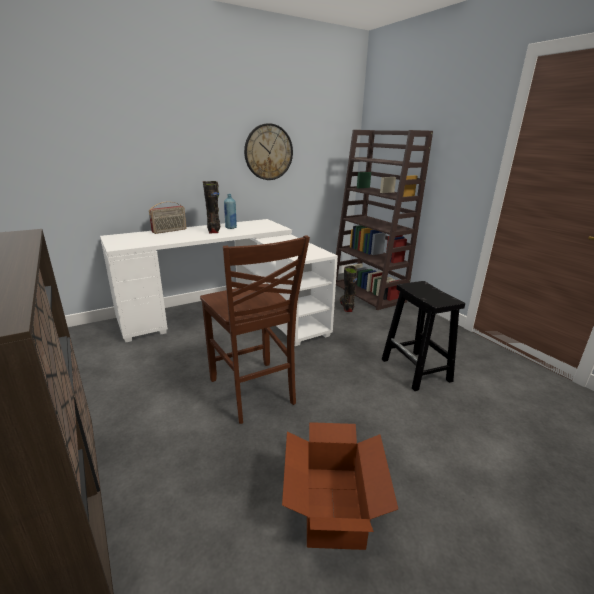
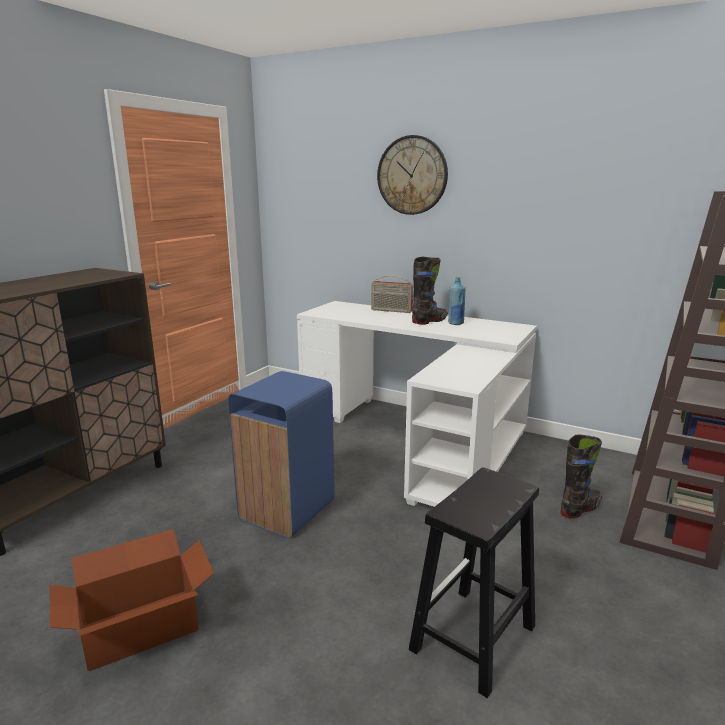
camera: 60 degrees right, 5 degrees down
brown chair [200,235,310,424] -> blue trash can [228,371,334,538]
wall clock [244,123,293,180] -> wall clock moved to [377,135,448,215]

